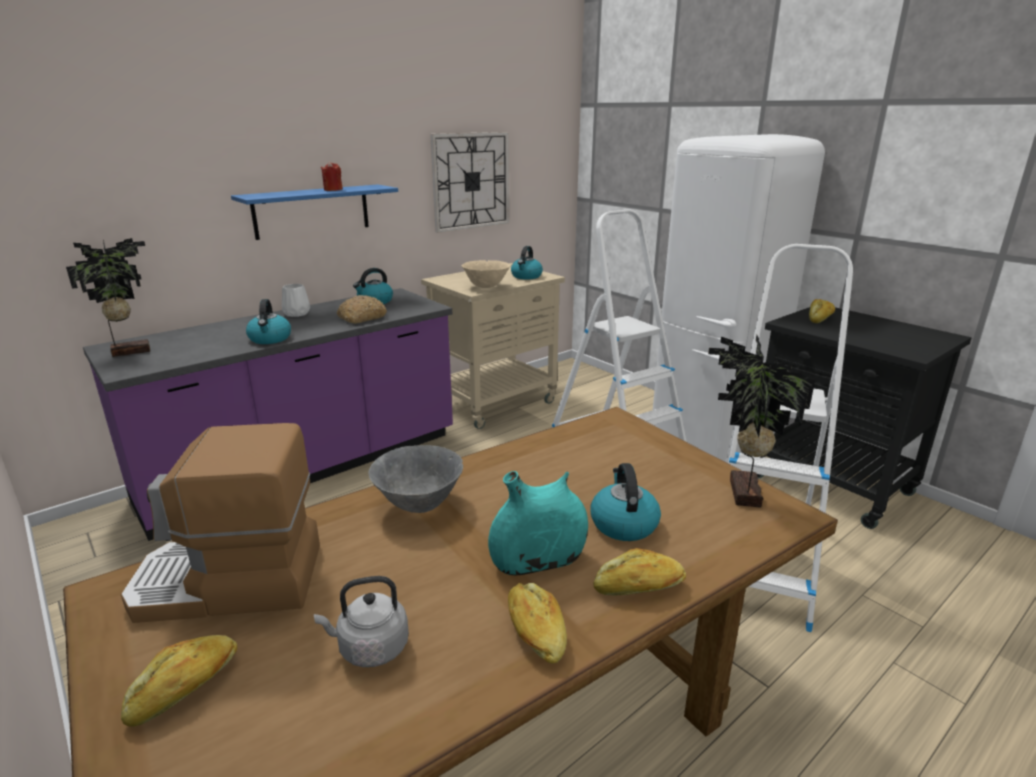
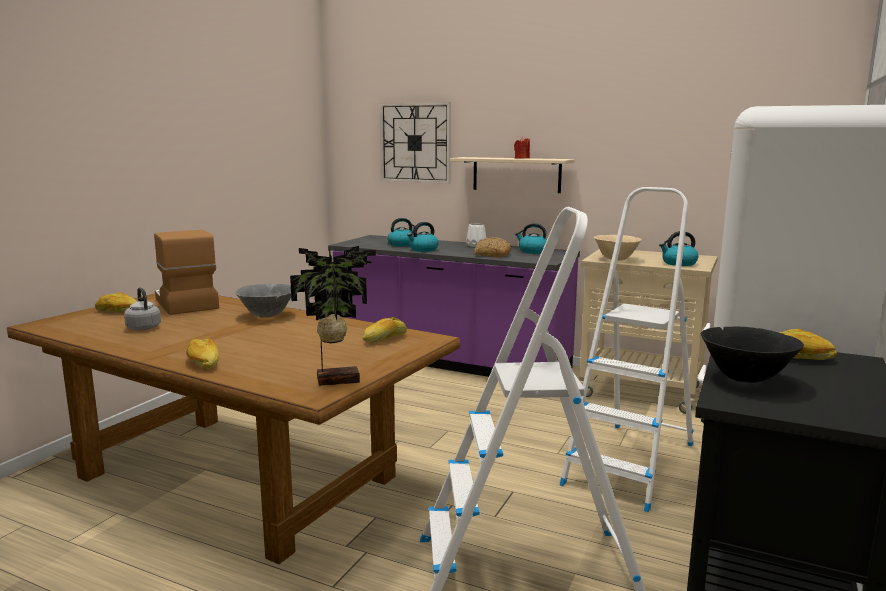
camera: 65 degrees right, 10 degrees down
potted plant [66,238,150,357] -> none
blue shelf [231,185,398,240] -> beige shelf [450,157,575,193]
wall clock [430,132,509,233] -> wall clock moved to [380,102,451,184]
turquoise vase [488,471,588,575] -> none
bread [508,583,567,663] -> bread moved to [363,317,407,343]
kettle [590,463,661,541] -> kettle moved to [388,218,415,246]
none -> black bowl [701,327,804,383]

